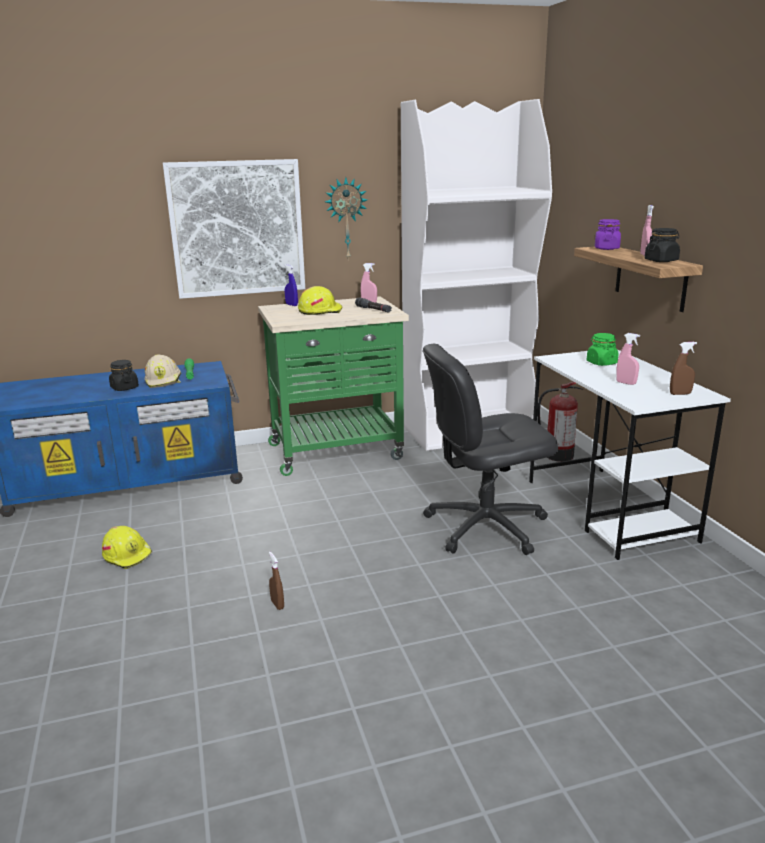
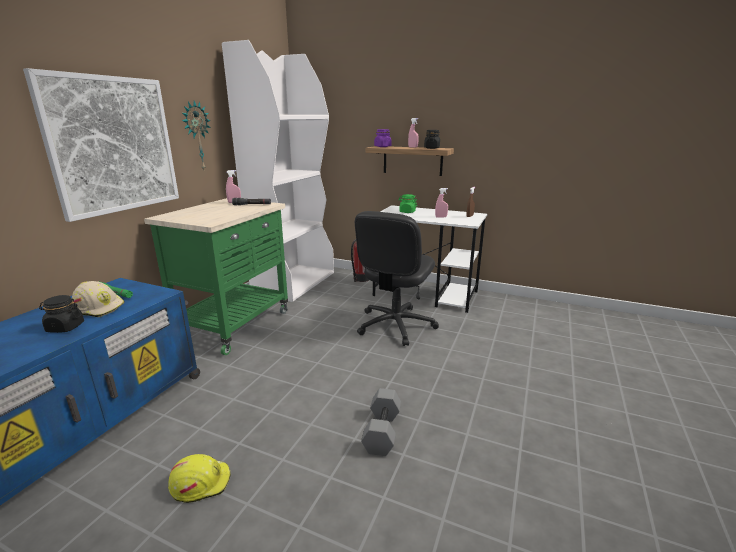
camera: 50 degrees left, 0 degrees up
brown spray bottle [269,552,284,610] -> grey dumbbell [361,388,401,456]
blue spray bottle [285,264,298,306] -> none
yellow hard hat [298,286,342,315] -> none

